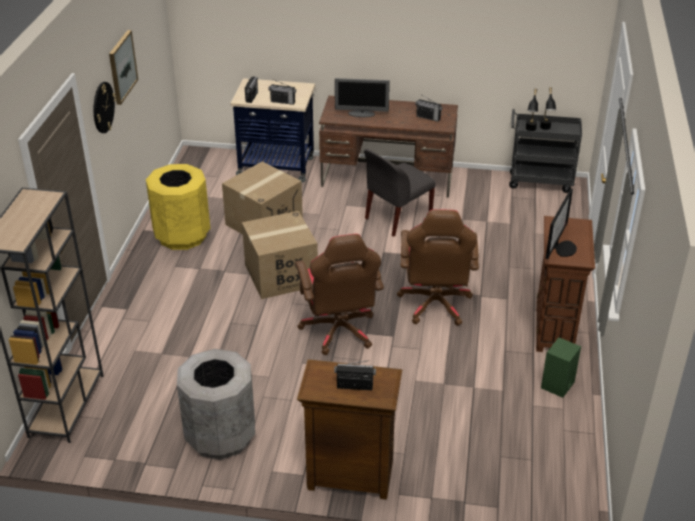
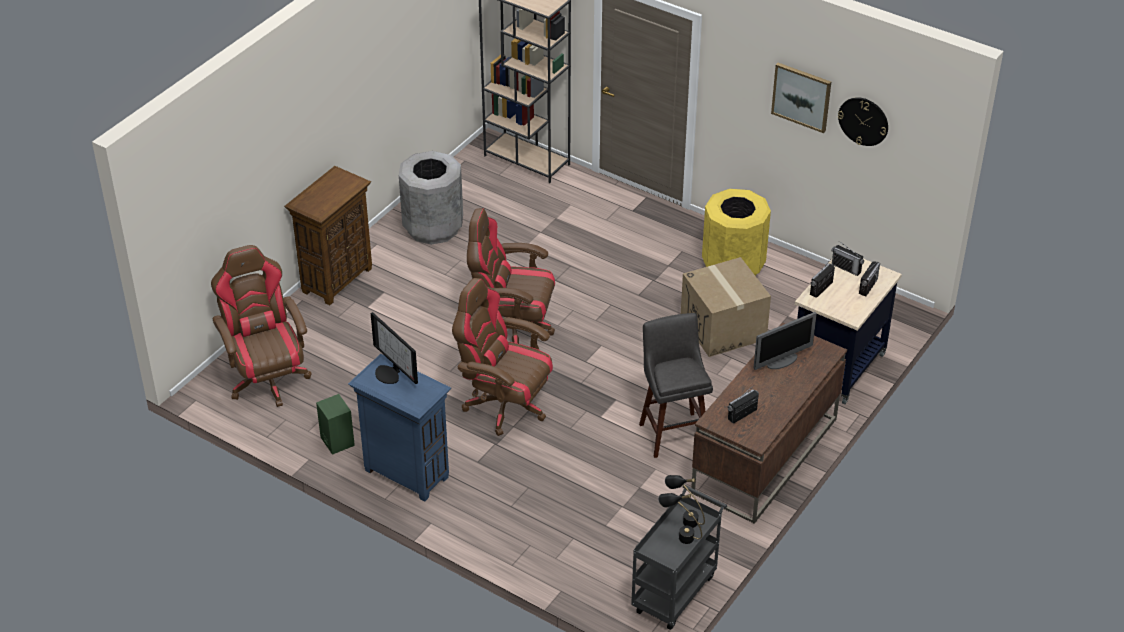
camera: 115 degrees right, 5 degrees up
wall clock [94,82,116,133] -> wall clock moved to [838,97,888,146]
cardboard box [242,211,318,299] -> none
radio [334,360,376,390] -> radio moved to [859,261,880,297]
monitor [335,78,390,117] -> monitor turned 150 degrees counterclockwise [754,312,817,370]
grey chair [364,149,436,237] -> grey stool [639,313,713,458]
brown cabinet [536,216,595,352] -> blue cabinet [348,354,451,501]
none -> brown office chair [211,245,312,407]

